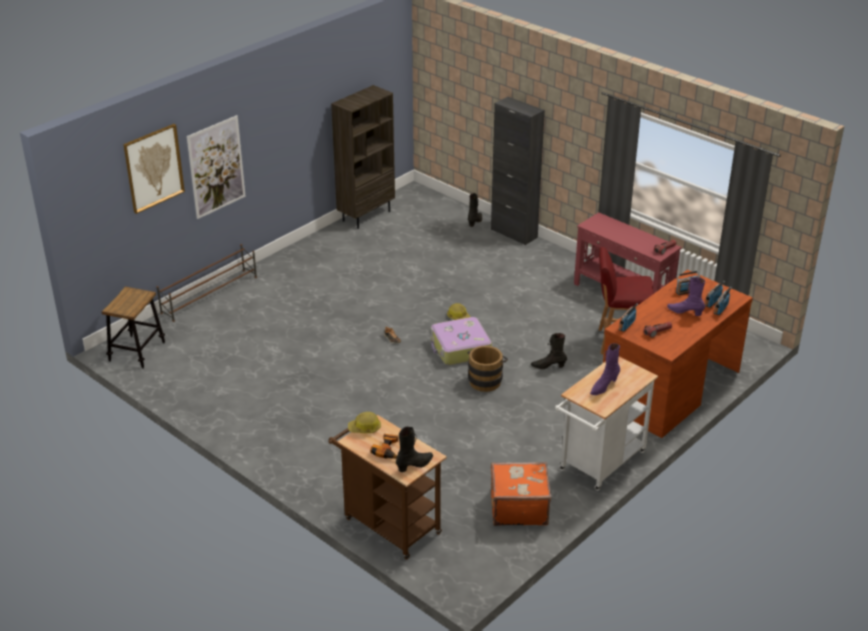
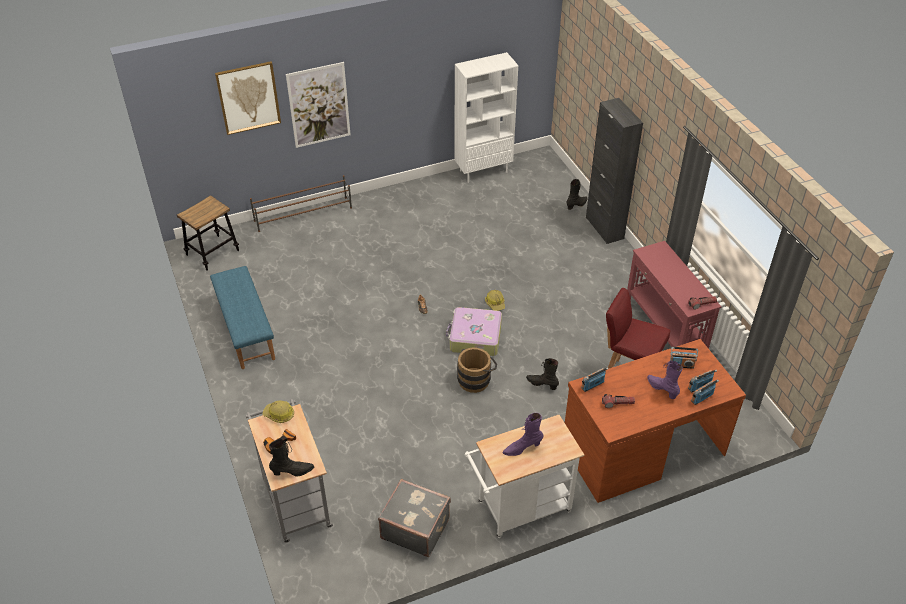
camera: 25 degrees right, 10 degrees up
brown cart [328,415,447,560] -> grey cart [245,399,333,543]
brown bookcase [331,85,395,229] -> white bookcase [455,52,518,183]
orange suitcase [491,462,551,526] -> grey suitcase [378,479,451,557]
none -> blue bench [210,266,275,369]

